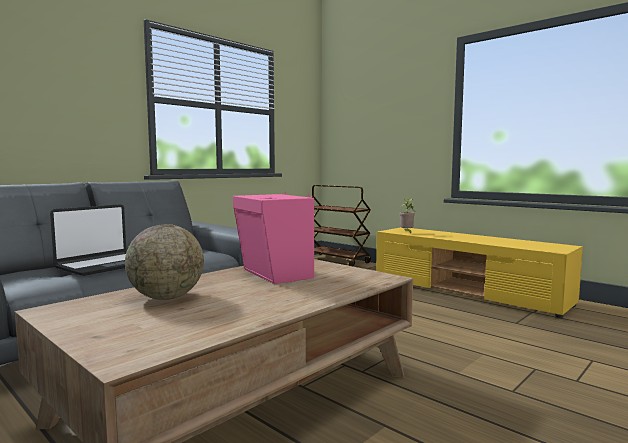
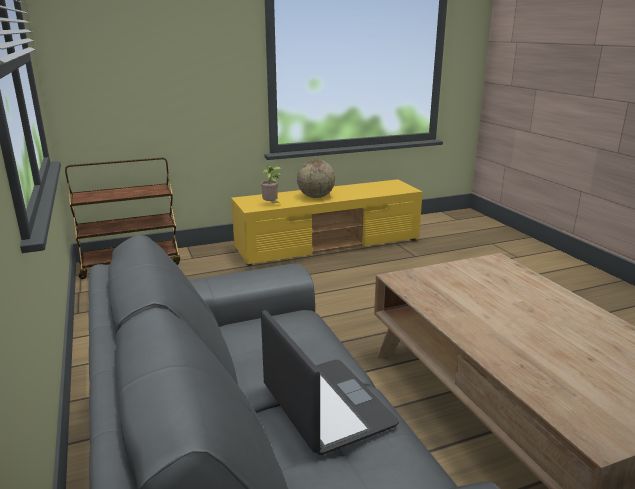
camera: 65 degrees left, 15 degrees up
globe [125,224,204,300] -> globe moved to [297,159,335,198]
pink speaker [233,191,314,284] -> none

